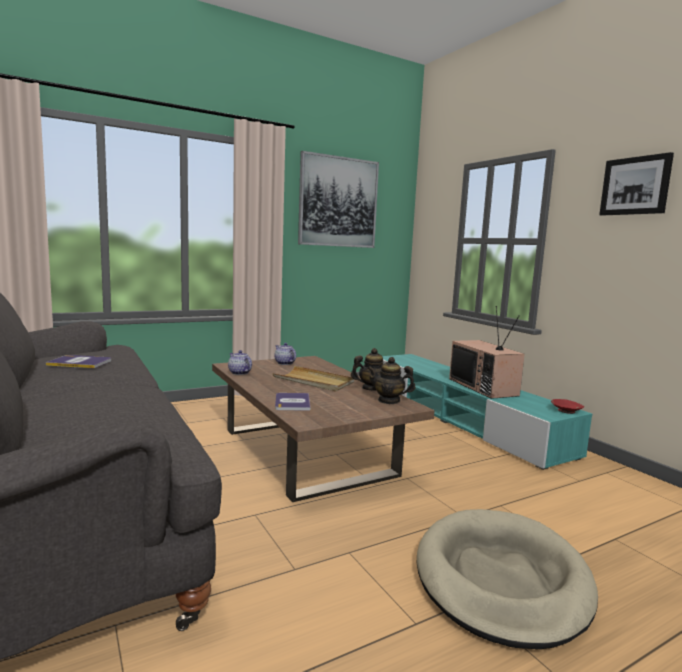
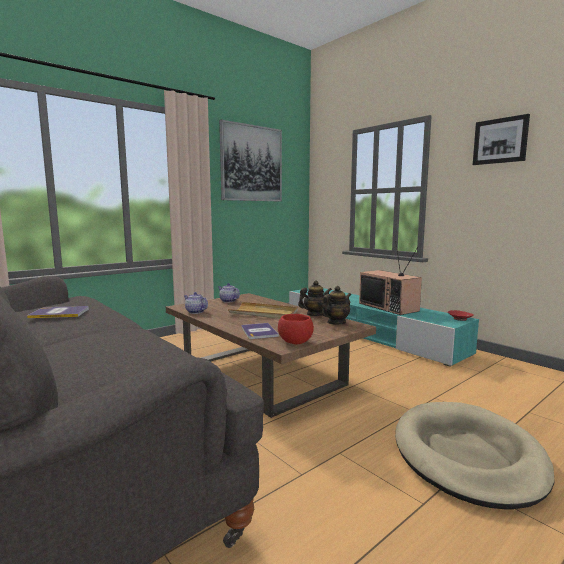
camera: 10 degrees left, 0 degrees up
teapot [367,357,415,404] -> teapot turned 135 degrees clockwise [322,286,351,325]
none -> red bowl [278,314,314,344]

